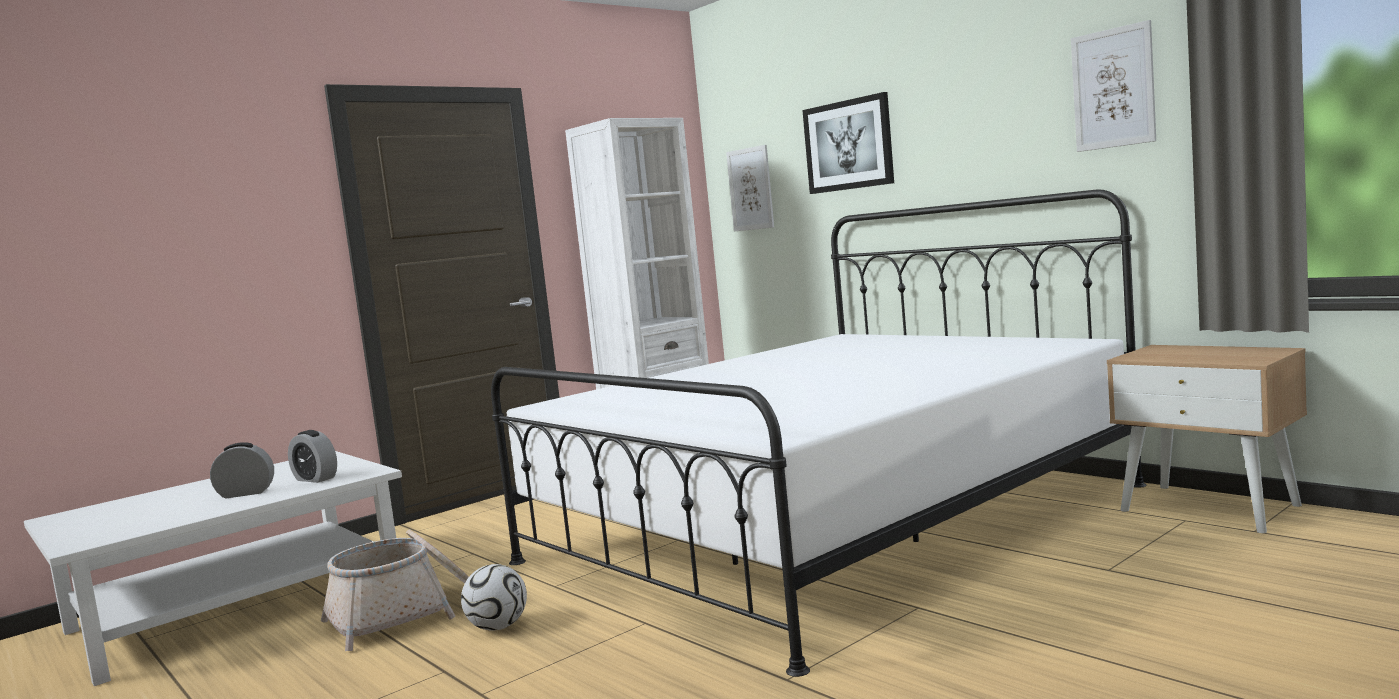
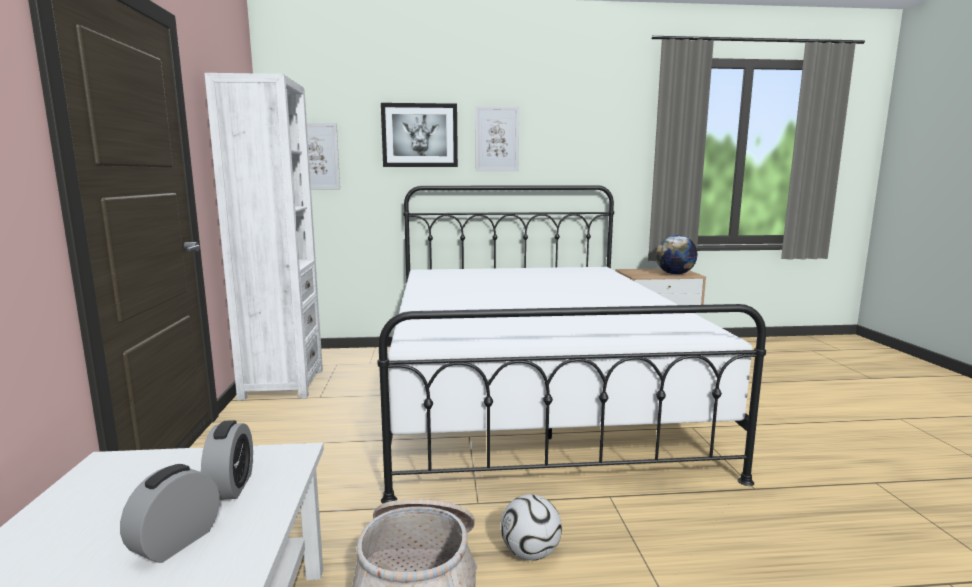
camera: 55 degrees left, 5 degrees up
alarm clock [288,430,337,483] -> alarm clock turned 75 degrees counterclockwise [201,420,253,500]
picture [1071,20,1156,152] -> picture moved to [475,106,519,172]
none -> globe [656,235,698,275]

